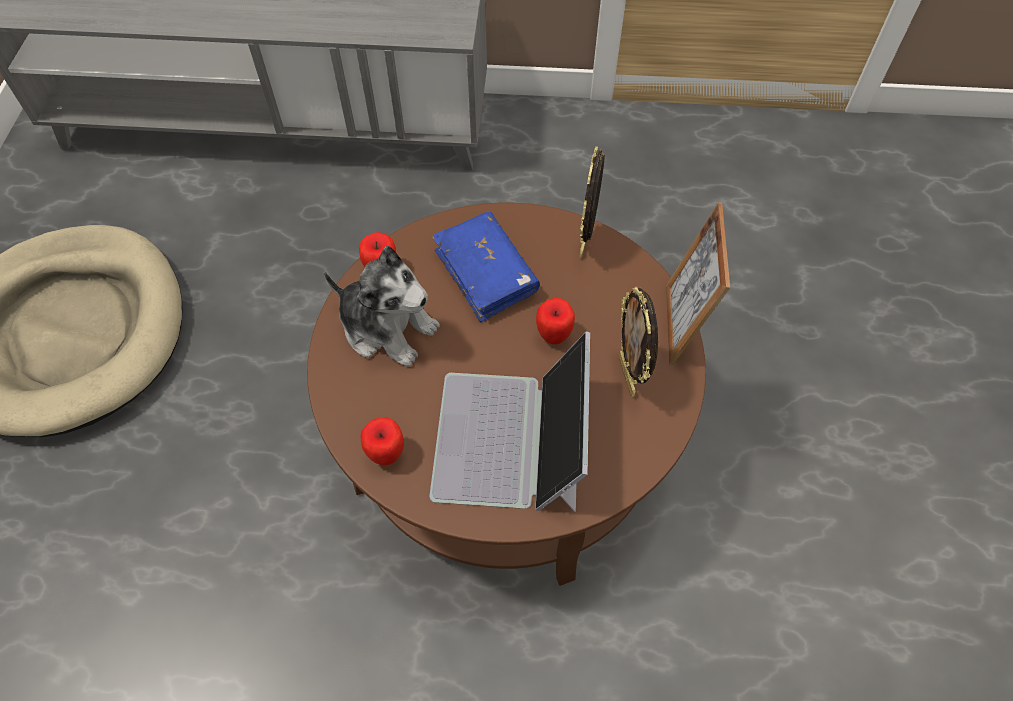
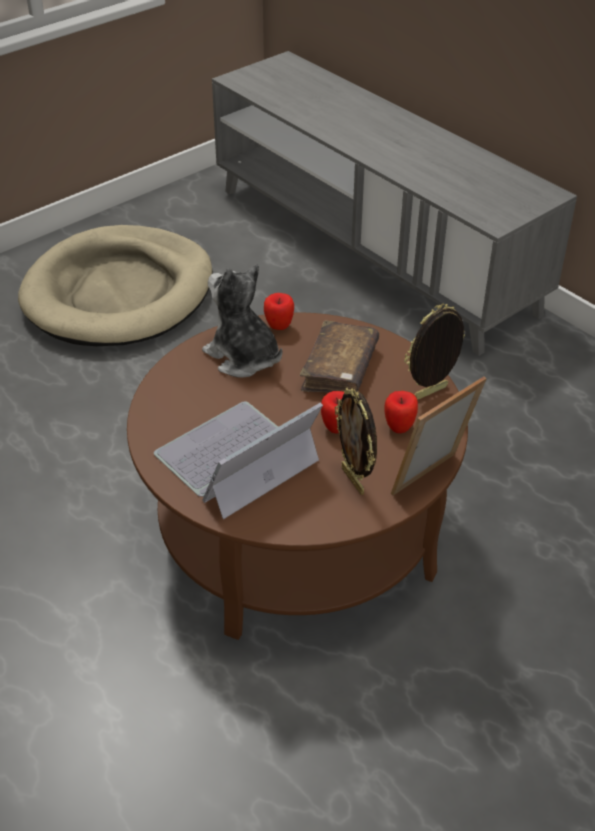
camera: 45 degrees right, 15 degrees down
plush toy [324,246,440,367] -> plush toy turned 150 degrees clockwise [202,264,282,378]
apple [361,417,404,465] -> apple moved to [384,391,418,433]
blue book [433,212,540,323] -> brown book [300,320,379,393]
picture frame [619,287,658,397] -> picture frame turned 60 degrees counterclockwise [335,387,377,495]

